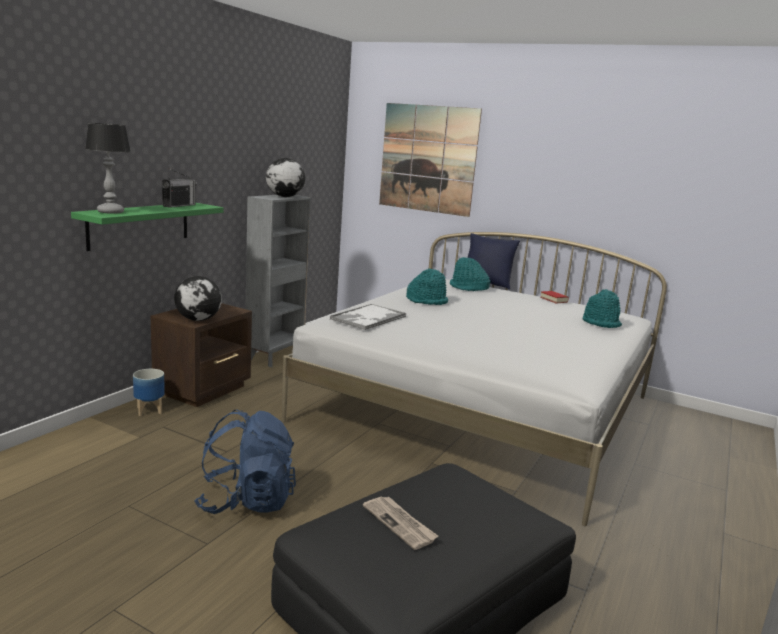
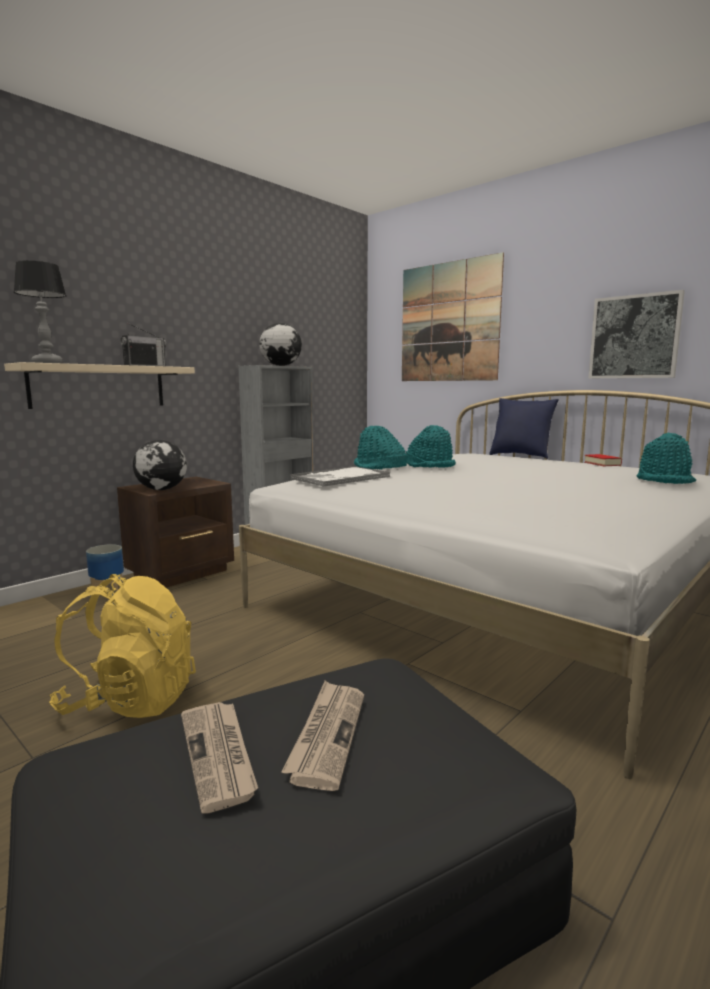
camera: 15 degrees right, 5 degrees down
green shelf [71,203,224,251] -> beige shelf [4,362,195,409]
blue backpack [194,409,296,514] -> yellow backpack [49,574,196,718]
turquoise hat [450,257,490,291] -> turquoise hat moved to [354,426,407,469]
none -> newspaper [281,681,364,791]
none -> picture [589,290,685,378]

